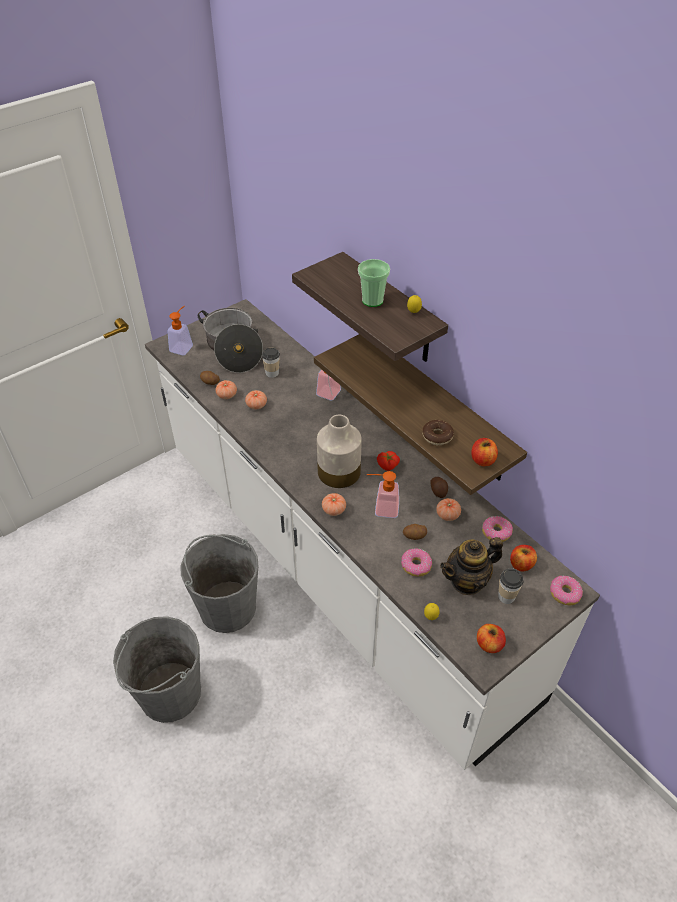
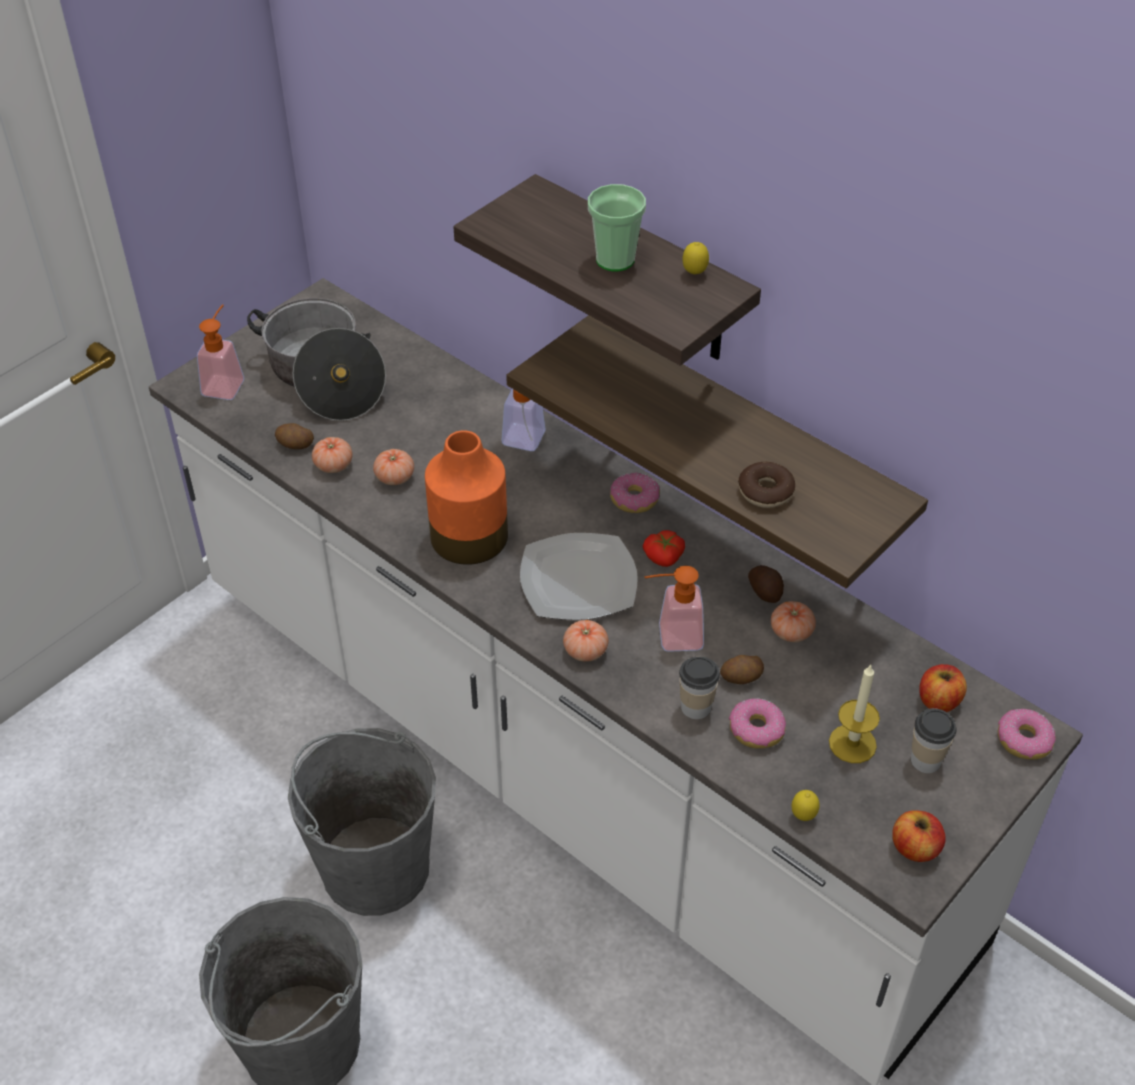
camera: 10 degrees left, 0 degrees up
cup [262,347,280,378] -> cup moved to [679,657,720,719]
beige vase [317,415,362,488] -> plate [520,533,638,620]
teapot [440,537,503,595] -> candle [829,665,880,763]
apple [471,438,498,466] -> none
donut [482,516,513,542] -> donut moved to [610,473,660,513]
none -> orange vase [425,430,508,565]

